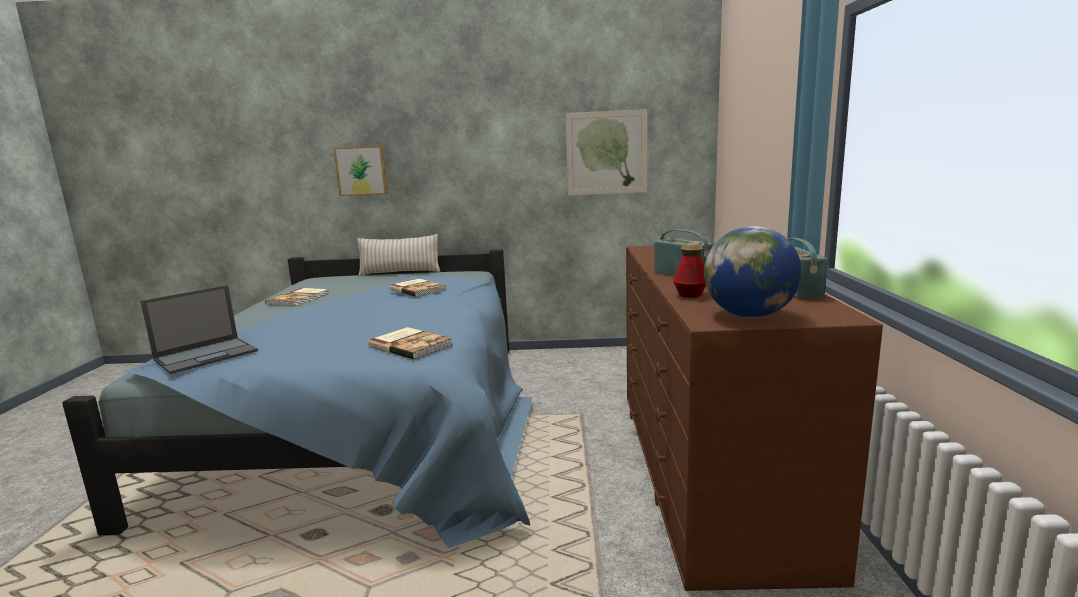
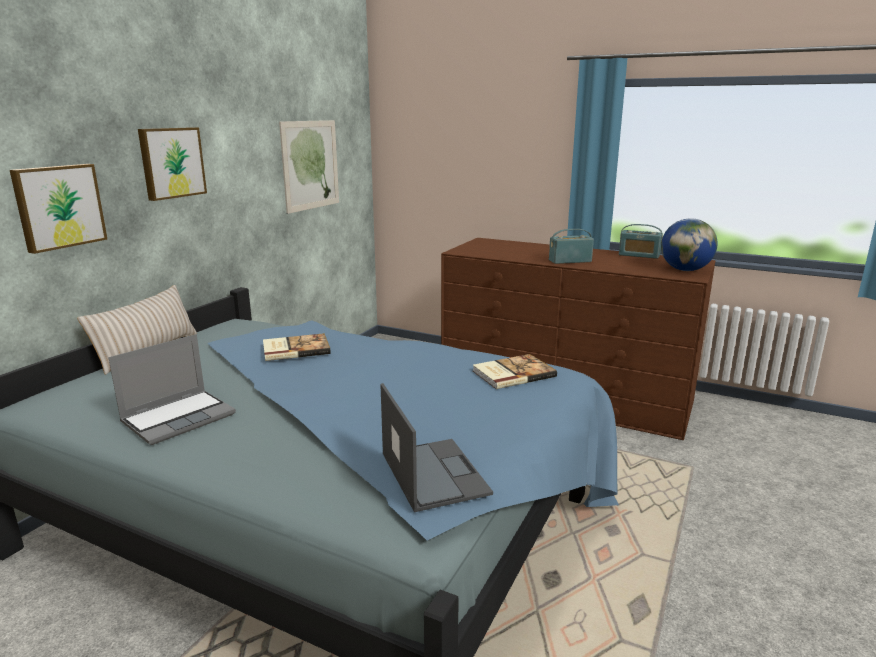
camera: 65 degrees left, 5 degrees up
book [265,288,329,306] -> laptop [108,334,236,445]
bottle [673,242,706,298] -> none
none -> picture [138,127,207,201]

